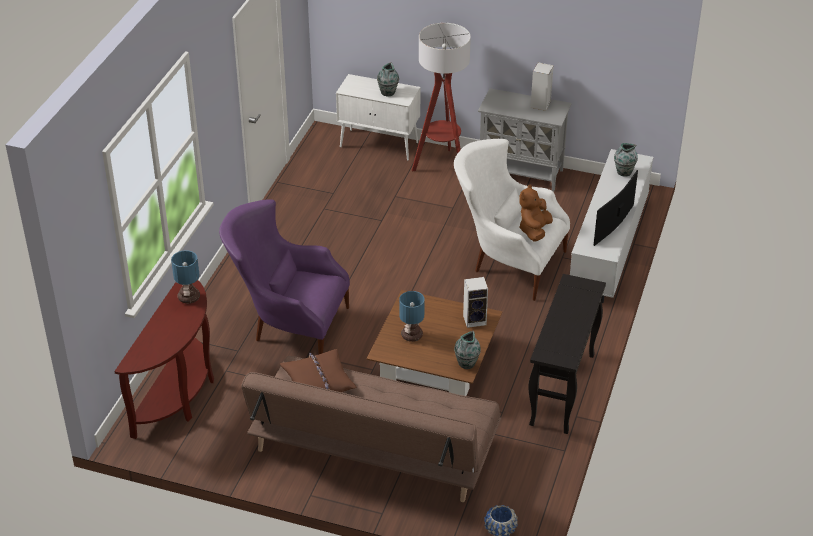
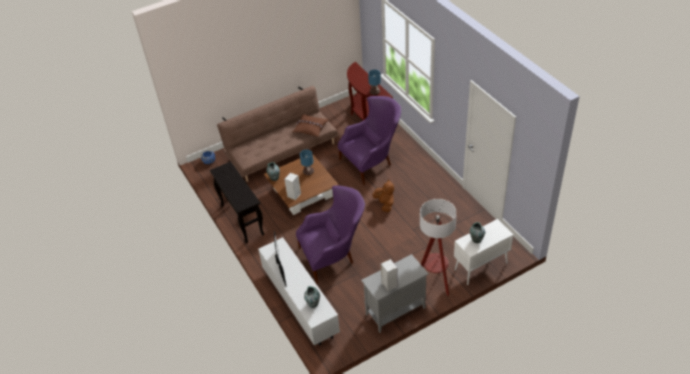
camera: 135 degrees right, 5 degrees up
white armchair [454,139,570,301] -> purple armchair [296,185,365,284]
brown plush toy [519,184,553,242] -> brown plush toy moved to [372,180,394,212]

